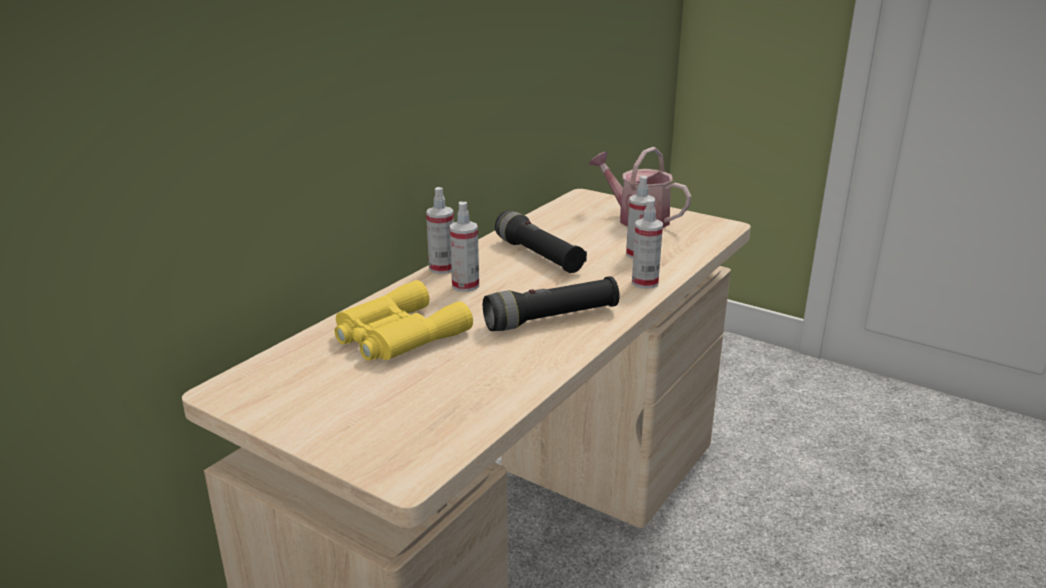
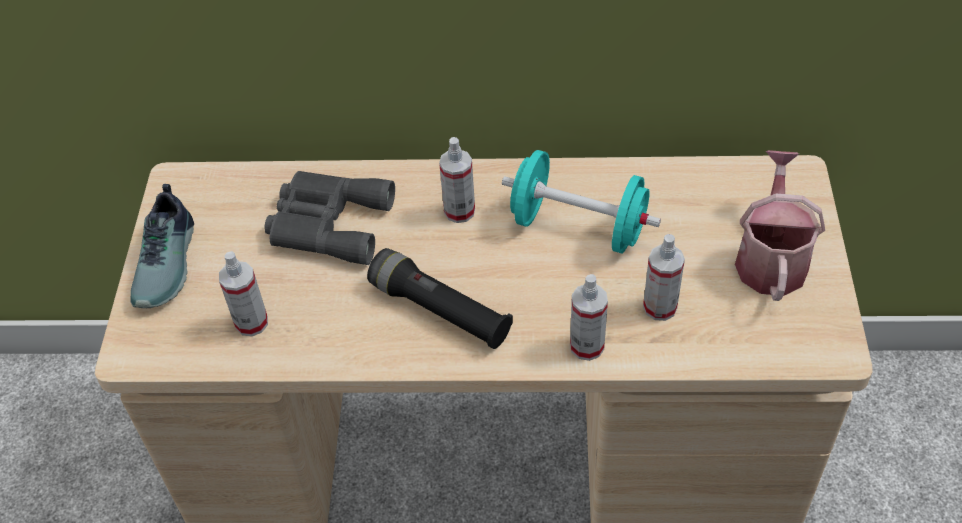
camera: 60 degrees right, 25 degrees up
yellow binoculars [335,280,473,361] -> grey binoculars [265,171,395,265]
spray bottle [426,187,454,274] -> spray bottle moved to [219,251,268,337]
black flashlight [495,210,587,273] -> turquoise dumbbell [502,150,661,253]
none -> shoe [130,184,194,308]

